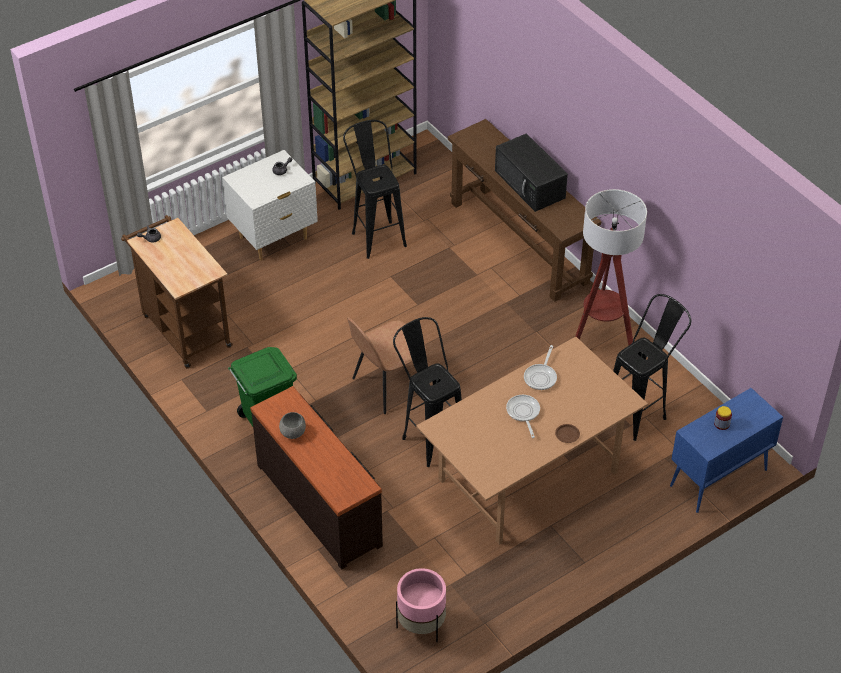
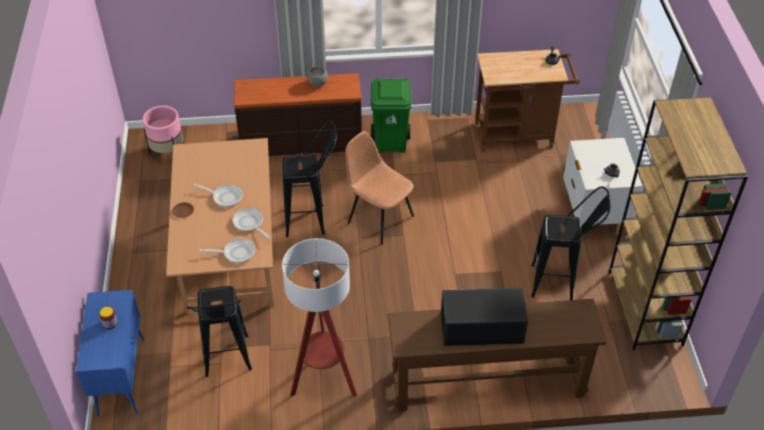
camera: 120 degrees right, 0 degrees up
brown chair [347,317,426,414] -> brown chair turned 45 degrees counterclockwise [345,131,414,245]
none -> frying pan [200,238,255,263]

